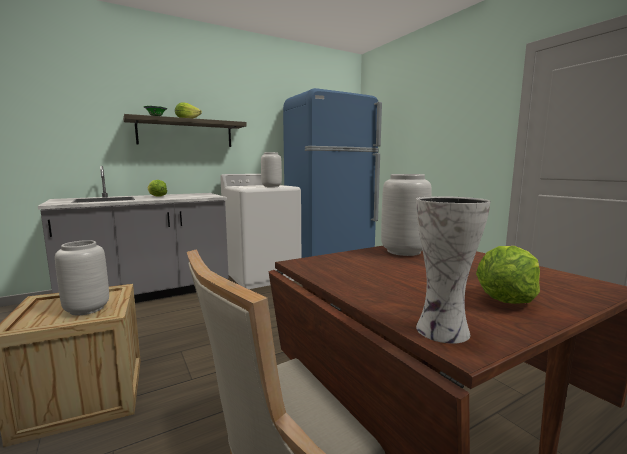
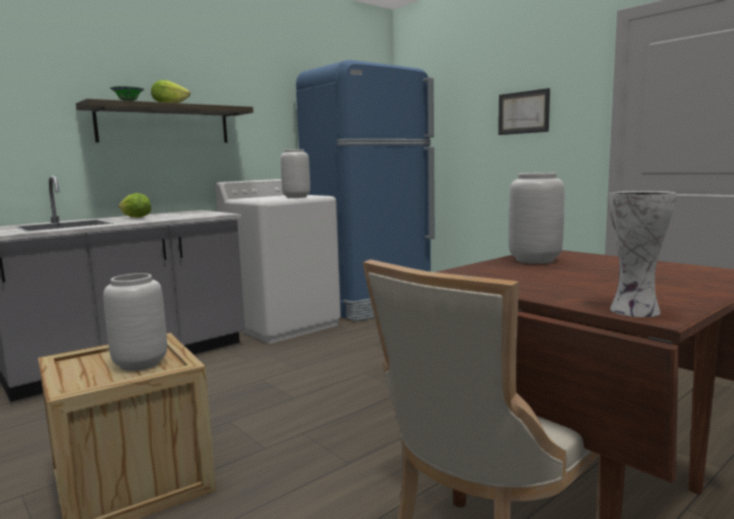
camera: 10 degrees left, 0 degrees up
lettuce [476,246,540,304] -> none
none -> picture [498,88,550,135]

